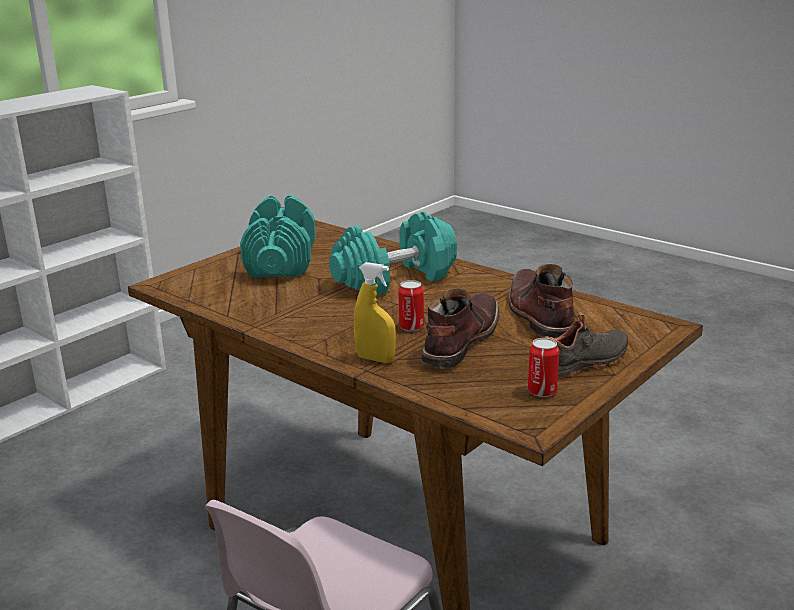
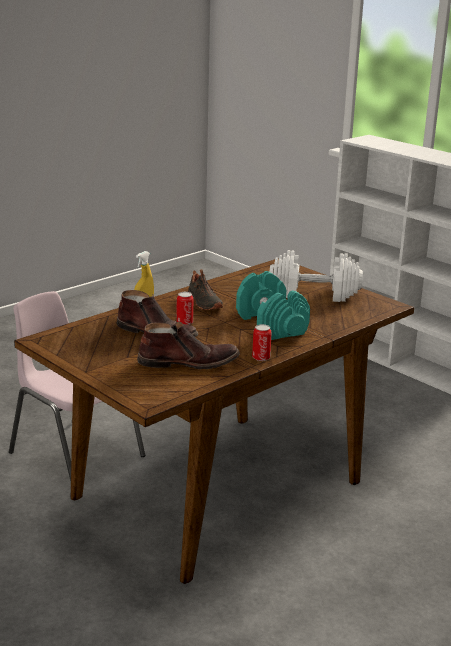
camera: 95 degrees right, 0 degrees up
turquoise dumbbell [240,195,316,277] -> white dumbbell [270,250,363,302]
can [528,338,559,397] -> can moved to [252,324,272,361]
black shoe [544,312,629,378] -> black shoe moved to [188,269,223,310]

